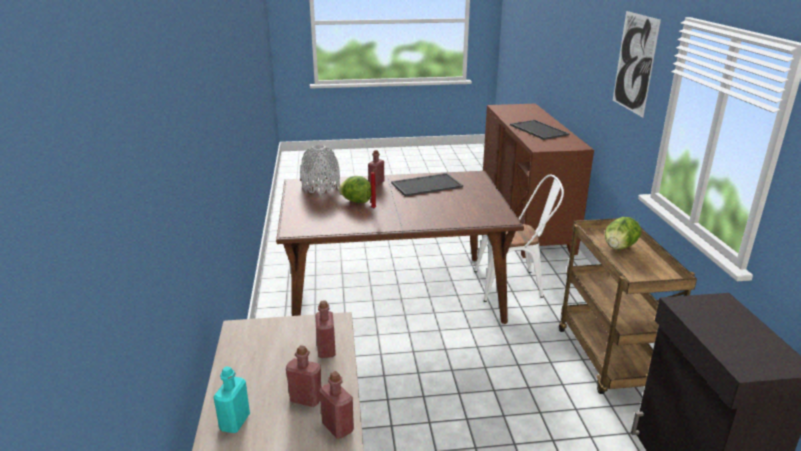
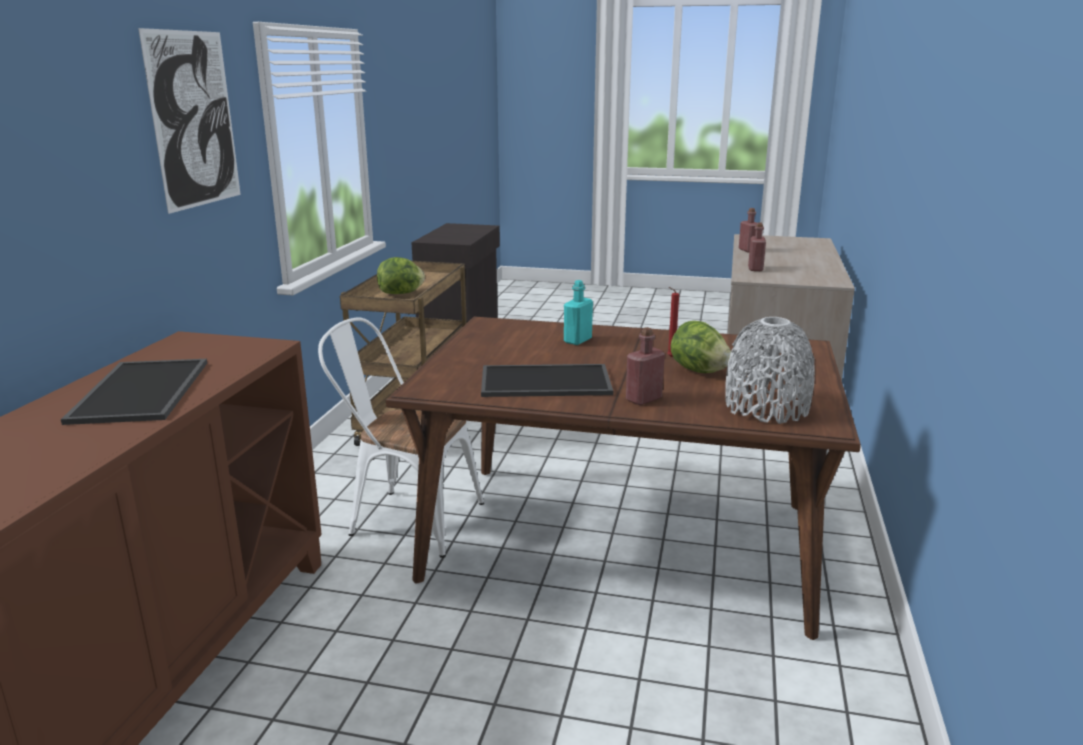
camera: 160 degrees left, 5 degrees down
turquoise bottle [213,366,250,433] -> turquoise bottle moved to [564,280,593,345]
red bottle [286,345,321,407] -> none

